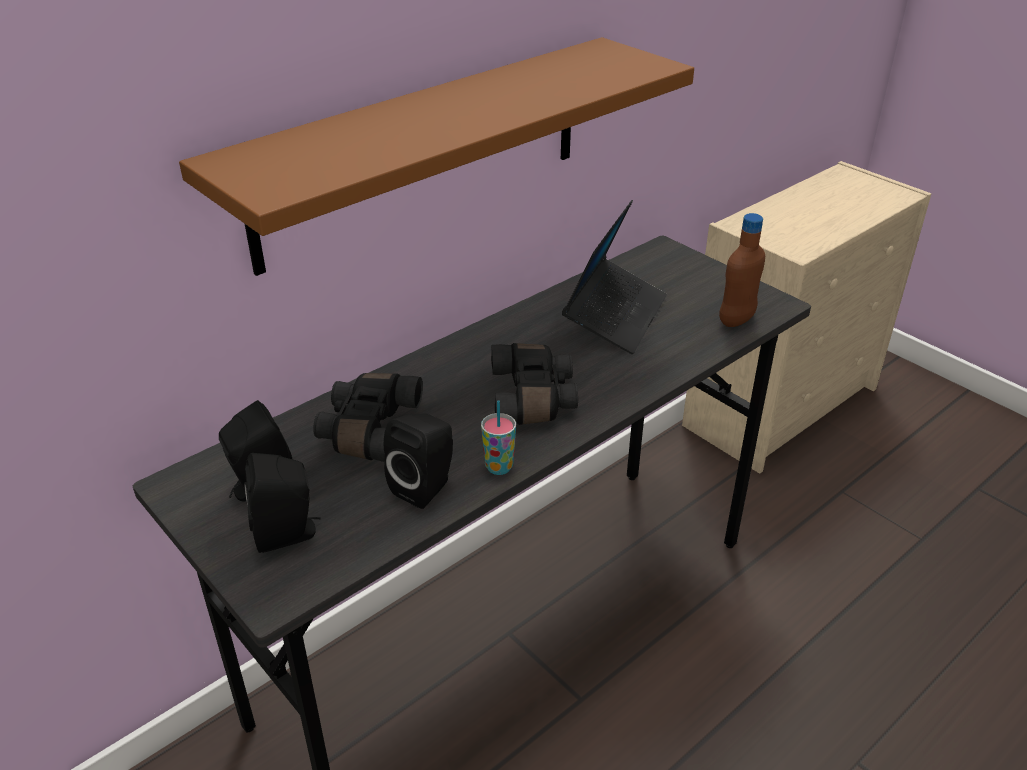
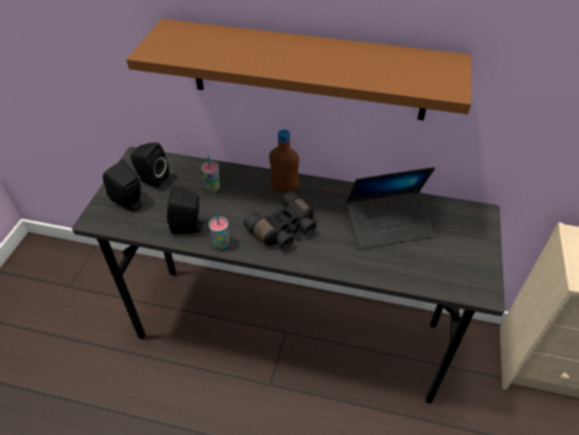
camera: 55 degrees right, 10 degrees up
black binoculars [313,373,423,462] -> cup [201,156,220,192]
brown bottle [719,213,765,327] -> brown bottle moved to [269,129,299,192]

